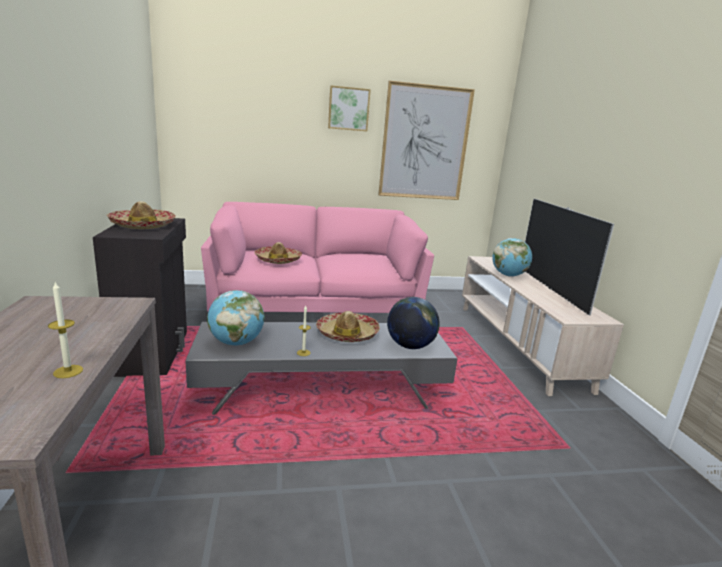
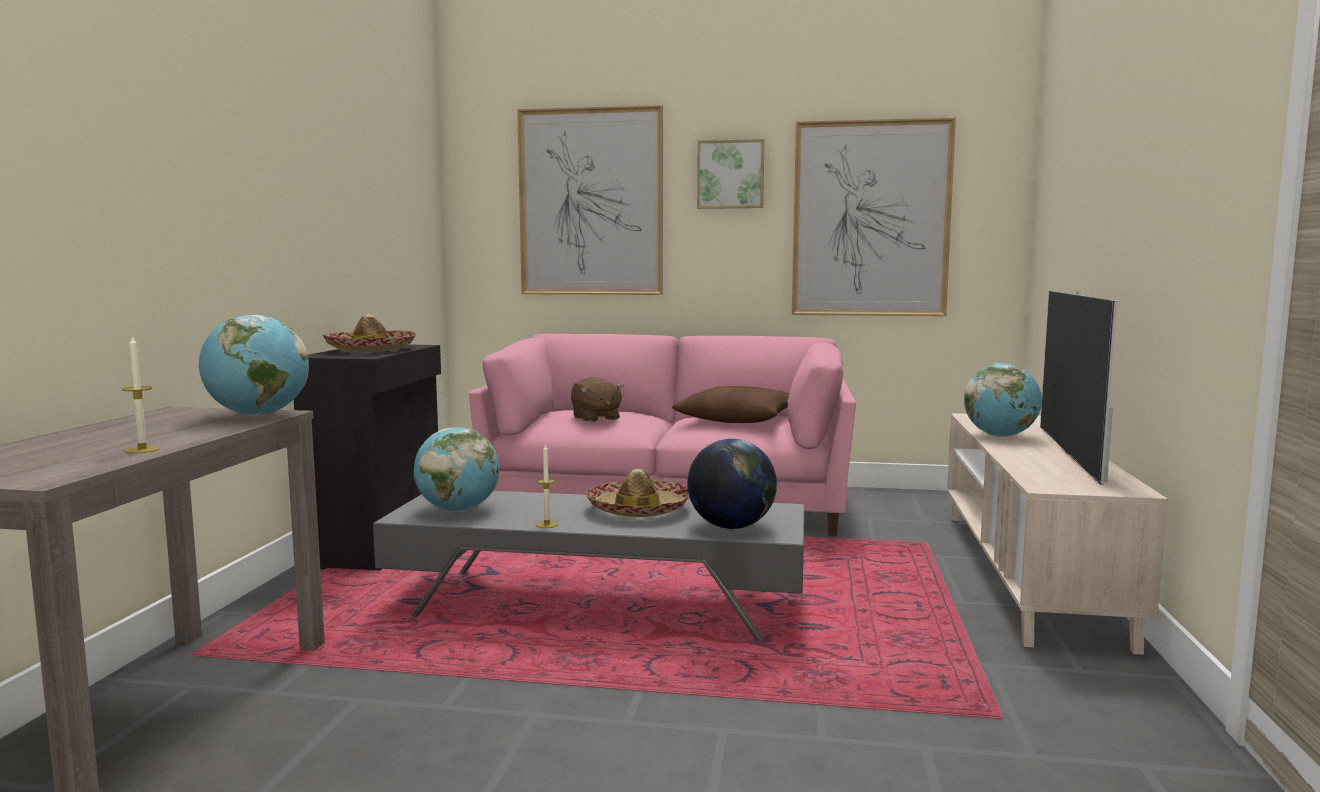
camera: 20 degrees right, 10 degrees down
hat [255,242,302,264] -> brown plush toy [571,377,624,422]
none -> globe [199,315,309,416]
none -> picture [517,105,663,295]
none -> brown pillow [672,386,789,423]

